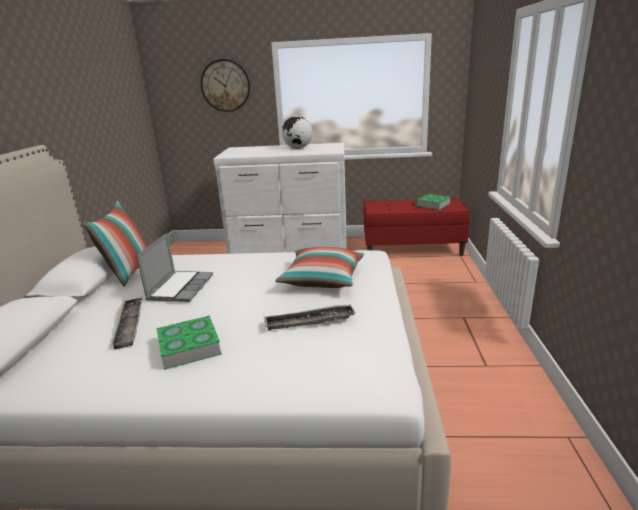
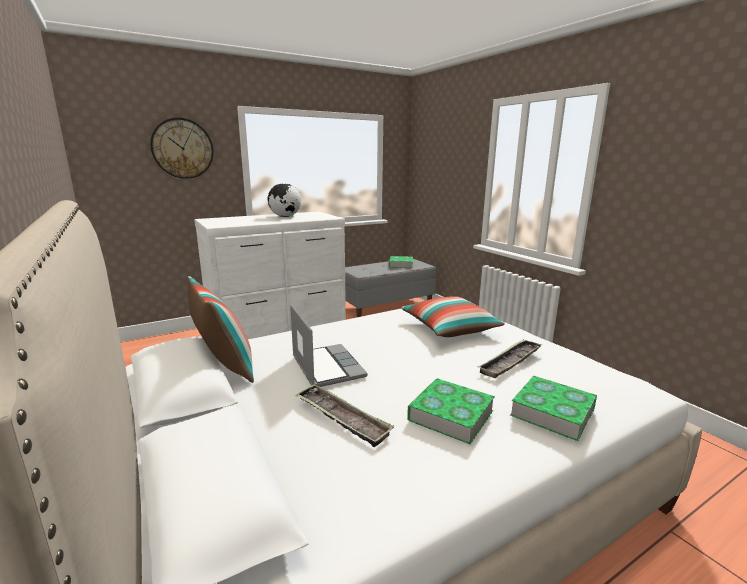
camera: 35 degrees left, 5 degrees down
red bench [363,198,470,256] -> grey bench [345,259,436,317]
none -> book [510,376,597,441]

